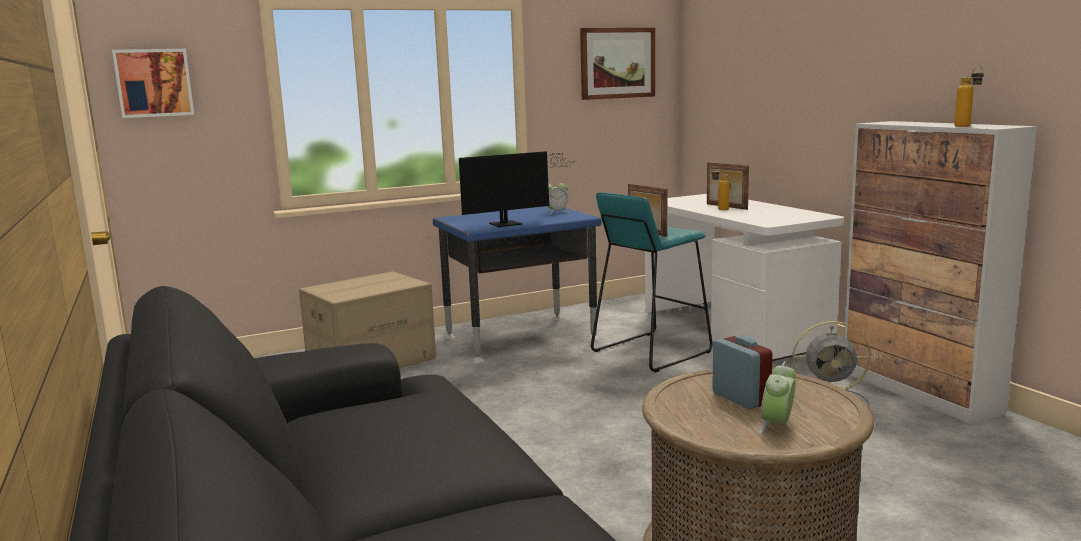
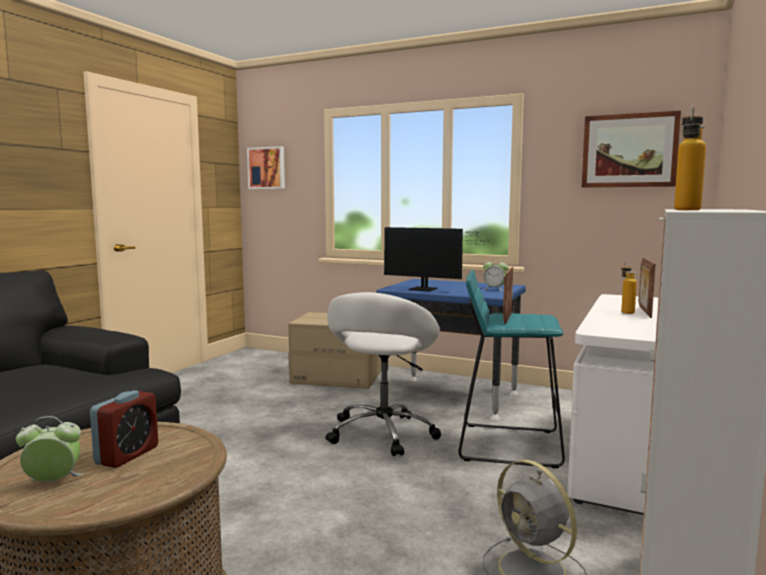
camera: 50 degrees right, 5 degrees down
none -> white office chair [325,292,441,456]

